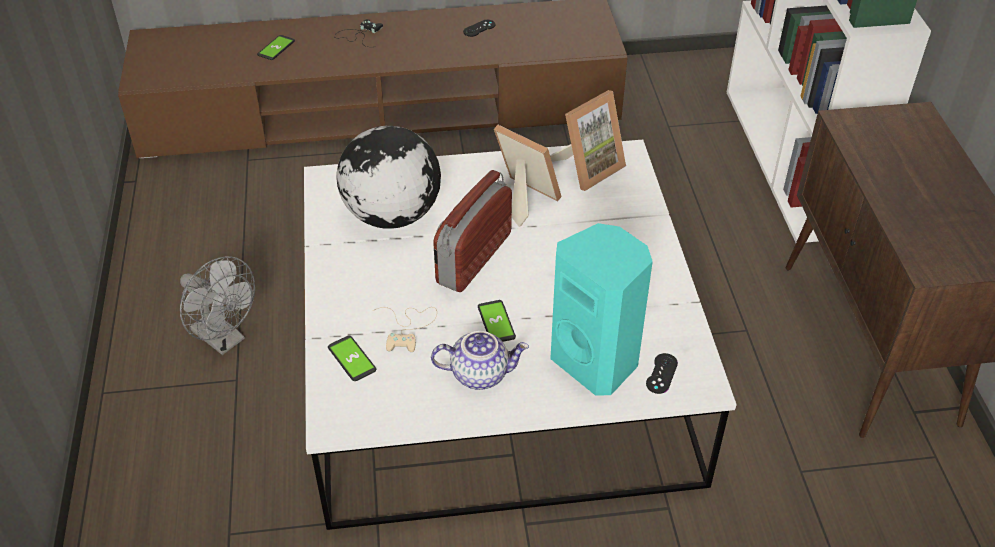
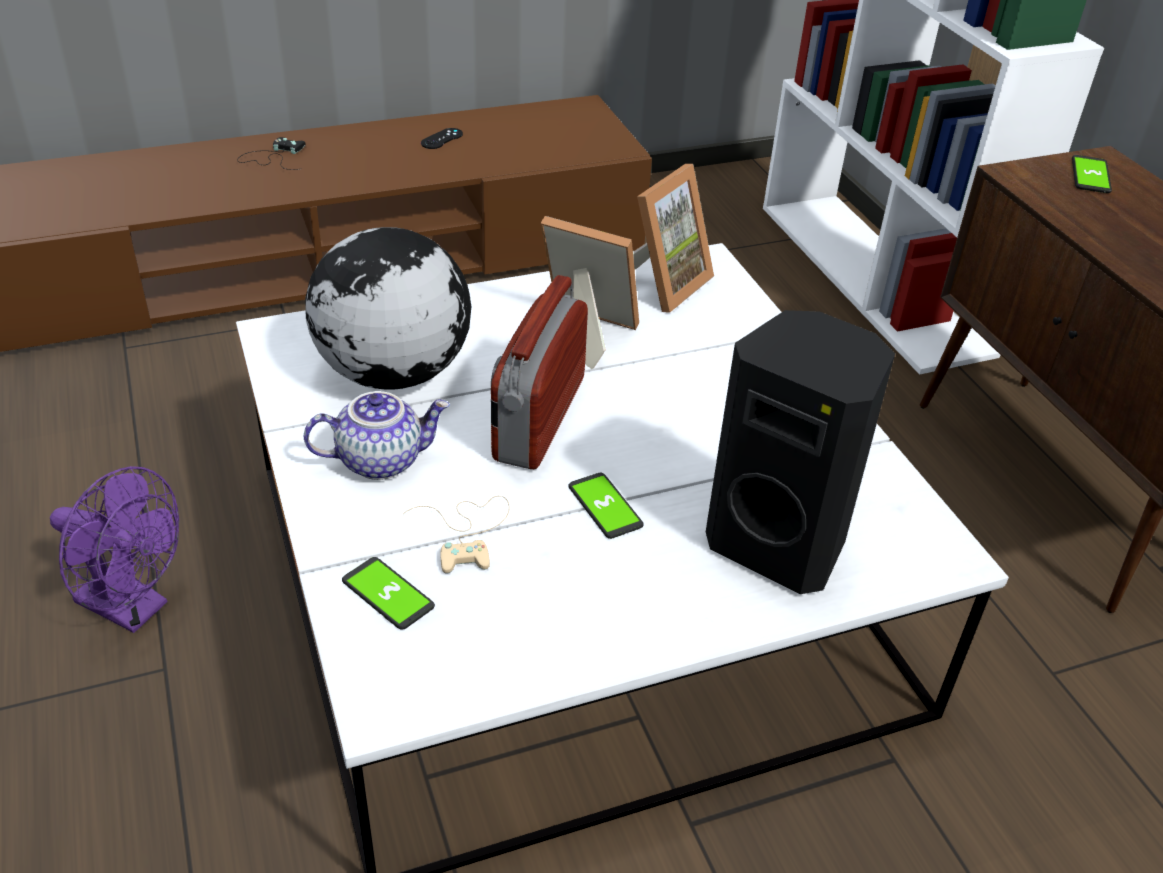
camera: 15 degrees left, 5 degrees down
grey fan [180,256,255,355] -> purple fan [50,466,179,633]
phone [257,35,295,60] -> phone moved to [1072,155,1112,193]
teapot [431,331,529,390] -> teapot moved to [304,391,450,480]
turquoise speaker [550,223,653,396] -> black speaker [706,310,895,594]
black game controller [646,353,678,394] -> none

